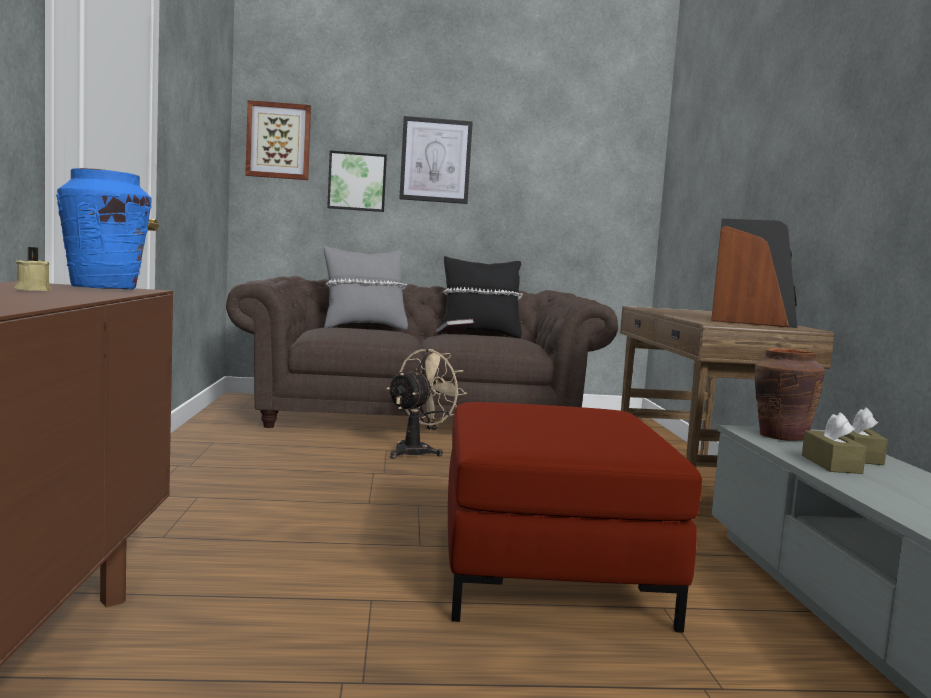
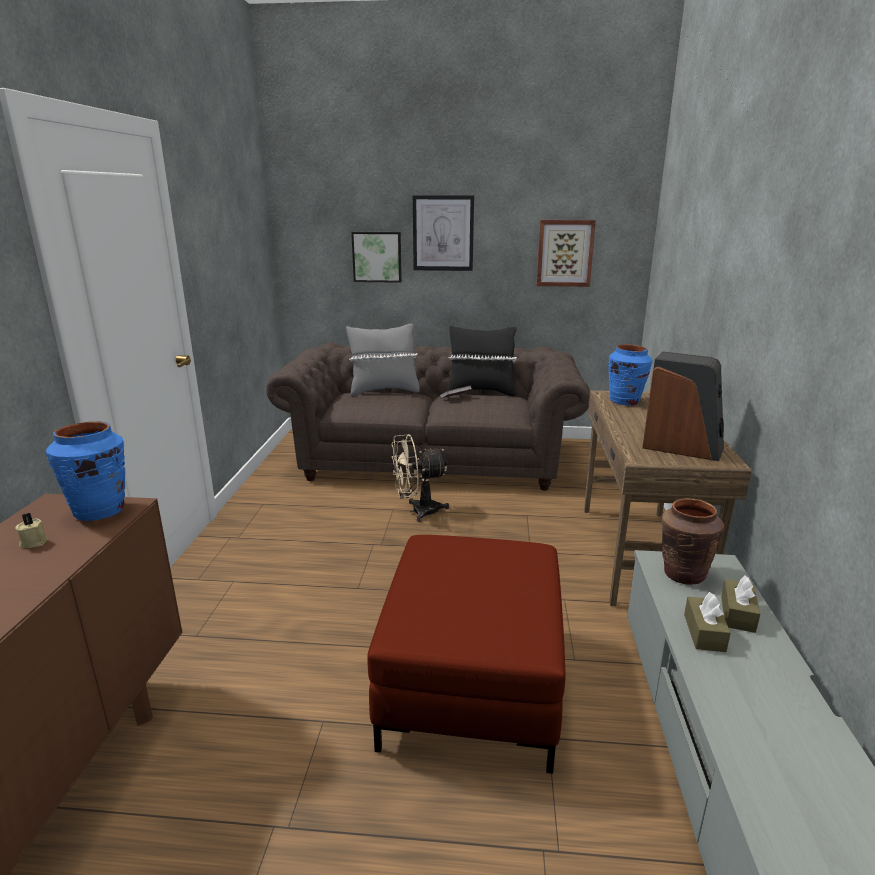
camera: 10 degrees right, 15 degrees up
picture [245,100,311,180] -> picture moved to [536,220,596,287]
beige fan [386,349,467,459] -> beige fan turned 150 degrees counterclockwise [391,434,449,522]
none -> blue vase [608,344,652,405]

